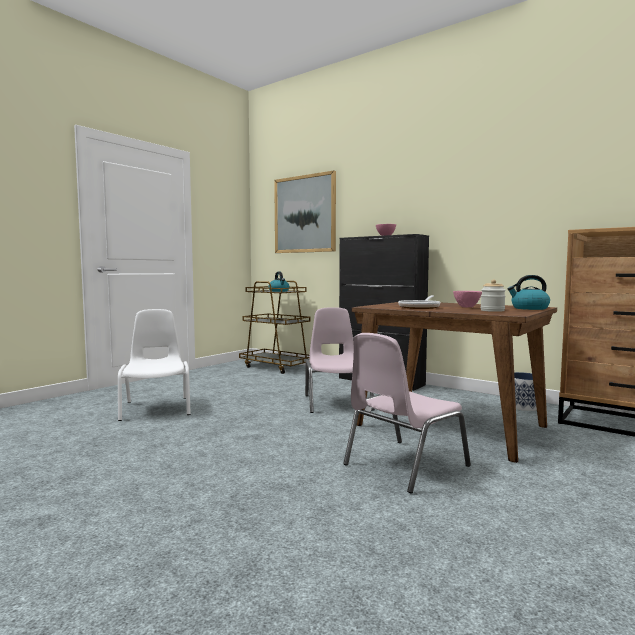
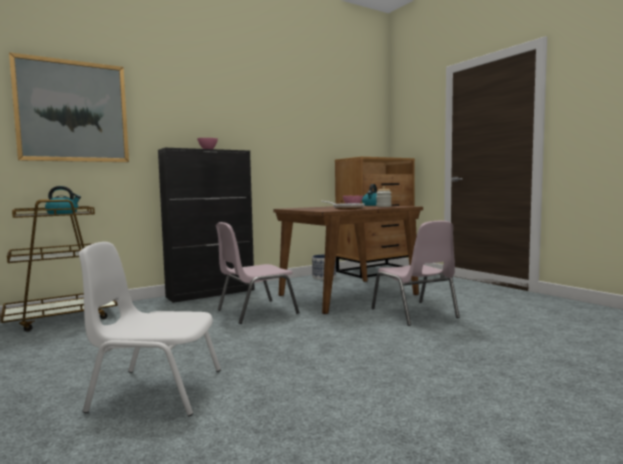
camera: 70 degrees left, 0 degrees up
pink chair [305,307,375,413] -> pink chair turned 45 degrees counterclockwise [216,222,299,324]

